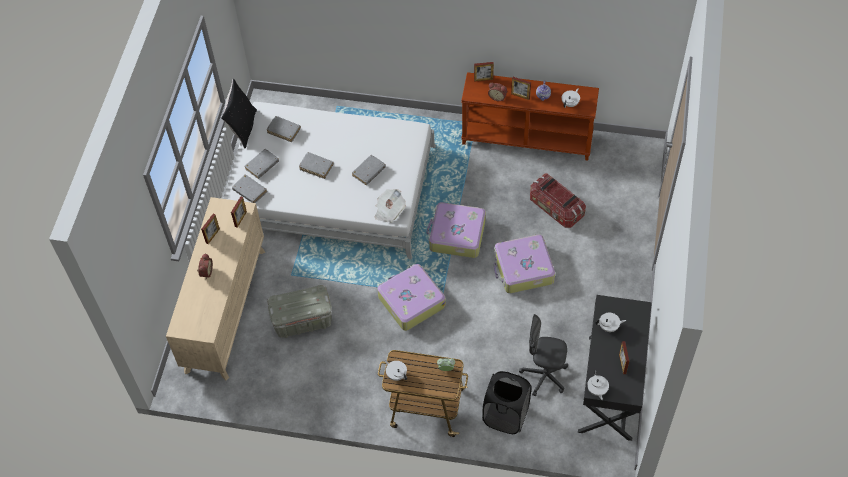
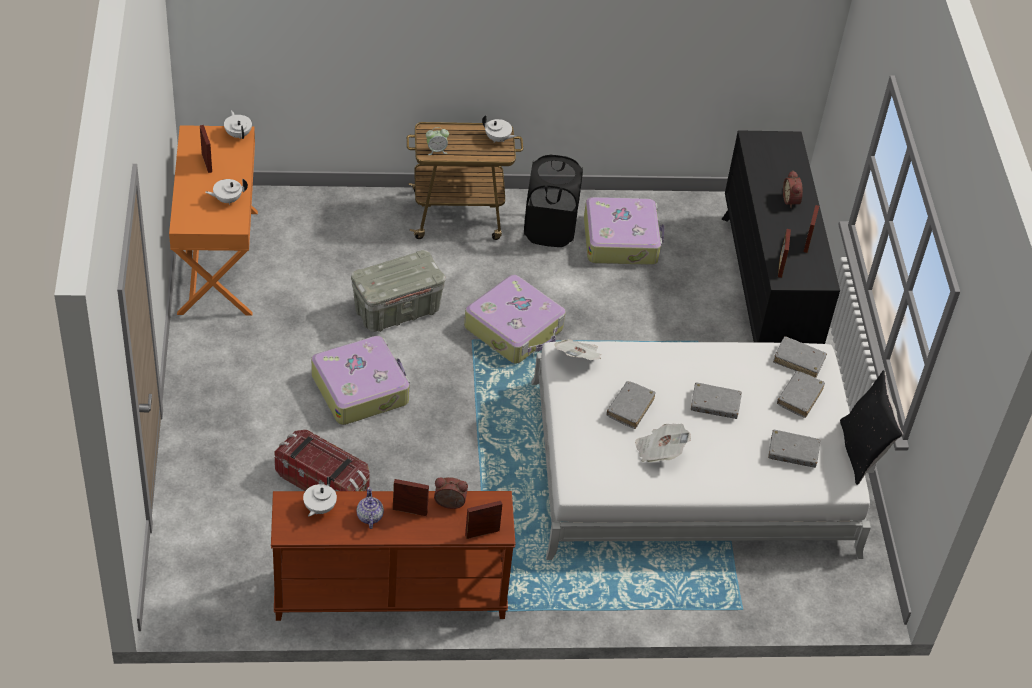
camera: 160 degrees right, 10 degrees down
beige dresser [166,197,265,380] -> black dresser [722,130,840,344]
grey storage box [267,285,332,338] -> grey storage box moved to [351,250,446,332]
suitcase [426,202,486,258] -> suitcase moved to [584,197,664,265]
black laundry basket [482,371,531,434] -> black laundry basket moved to [524,154,583,247]
grey office chair [519,314,568,396] -> none
black desk [578,295,652,441] -> orange desk [169,125,258,316]
none -> newspaper [635,424,691,462]

